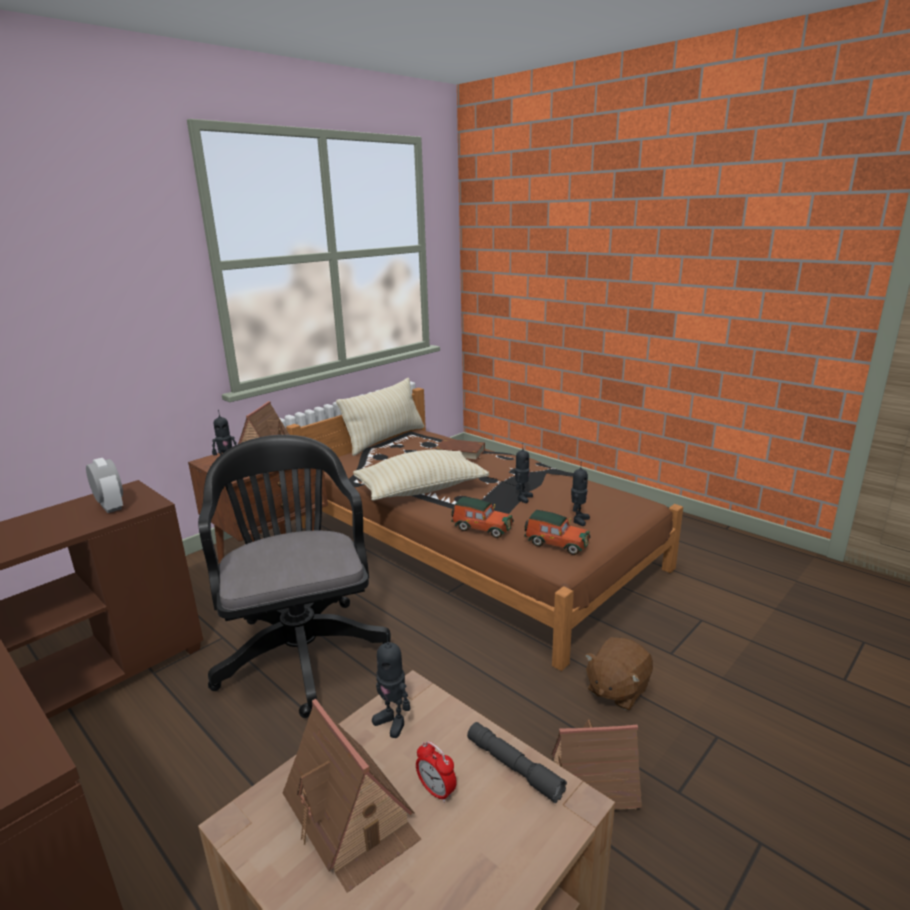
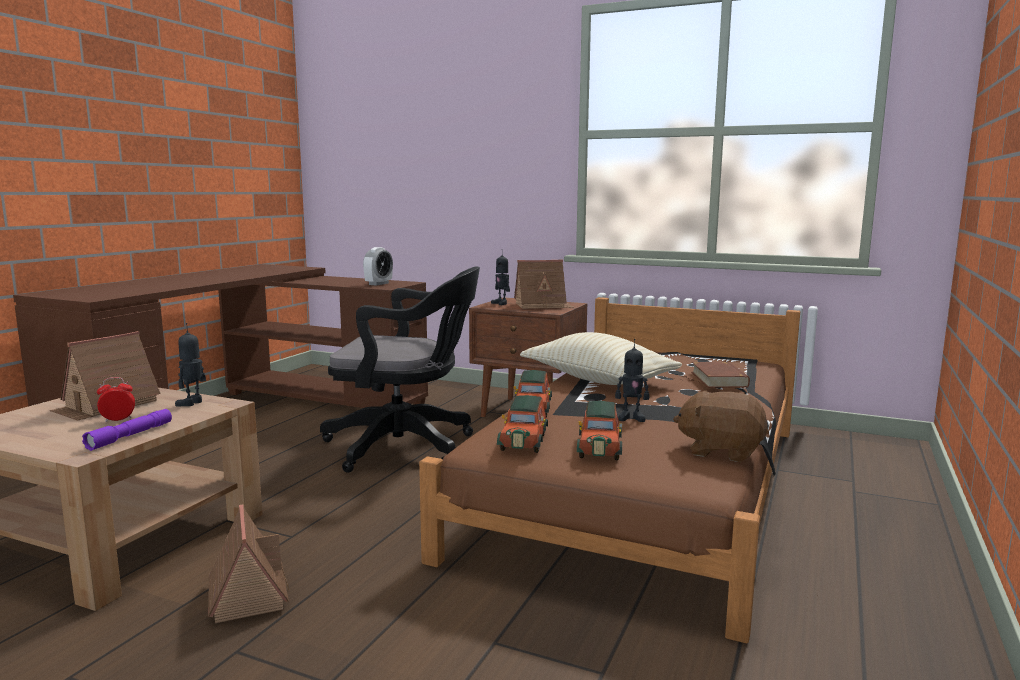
camera: 70 degrees right, 10 degrees down
black office chair [198,435,391,718] -> black office chair turned 45 degrees clockwise [320,267,480,473]
beige pillow [336,378,424,456] -> none
alarm clock [416,741,457,803] -> alarm clock turned 45 degrees clockwise [97,377,135,422]
grey flashlight [467,722,567,803] -> purple flashlight [82,409,172,451]
toy robot [571,467,590,526] -> toy car [577,401,623,460]
brown plush toy [585,637,653,710] -> brown plush toy moved to [673,390,769,462]

